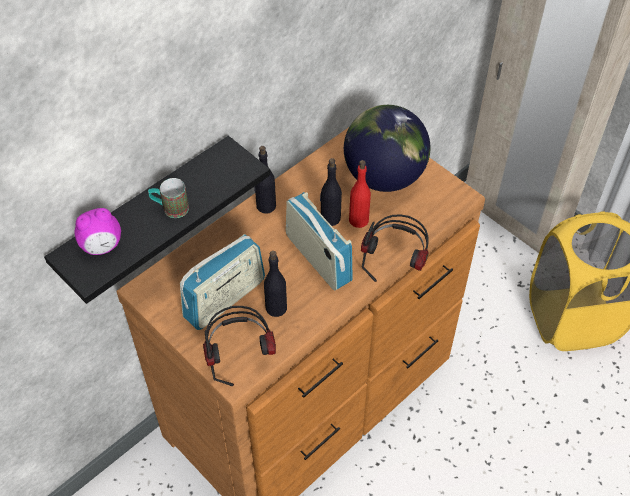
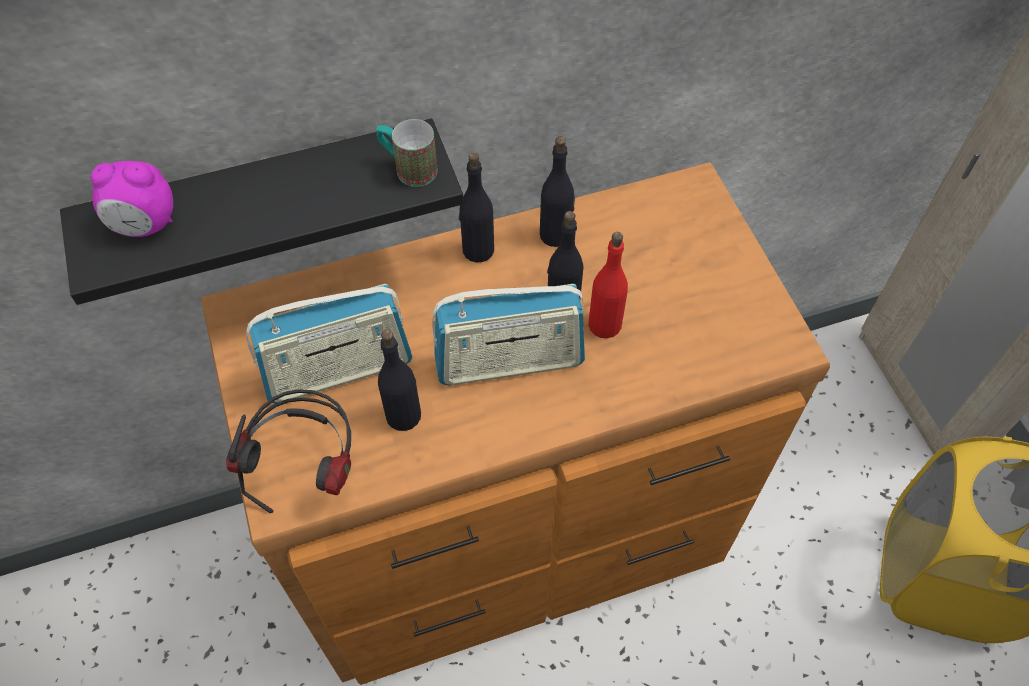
camera: 25 degrees right, 5 degrees up
mug [148,178,189,218] -> mug moved to [376,119,438,187]
radio [286,192,353,291] -> radio turned 90 degrees clockwise [432,284,585,386]
globe [344,105,431,192] -> none
headphones [361,214,429,282] -> none
none -> black bottle [540,136,575,247]

